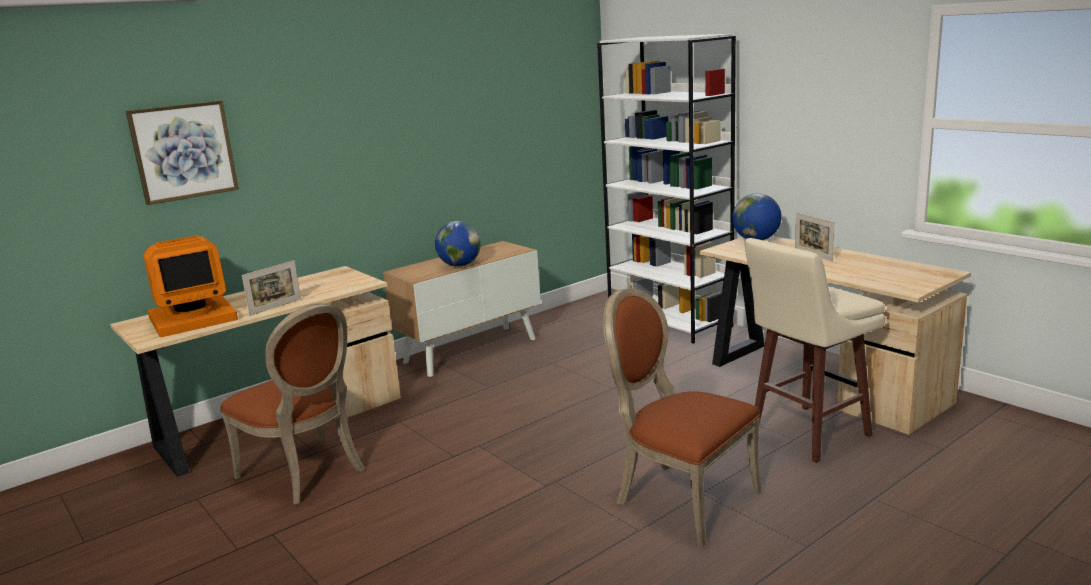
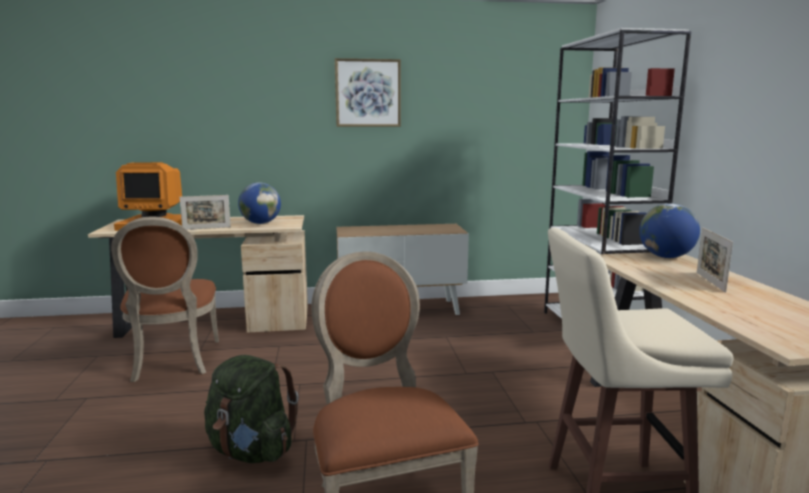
camera: 30 degrees right, 5 degrees down
picture [126,100,239,205] -> picture moved to [335,58,401,127]
globe [435,221,481,267] -> globe moved to [238,182,281,224]
none -> green backpack [204,355,299,463]

